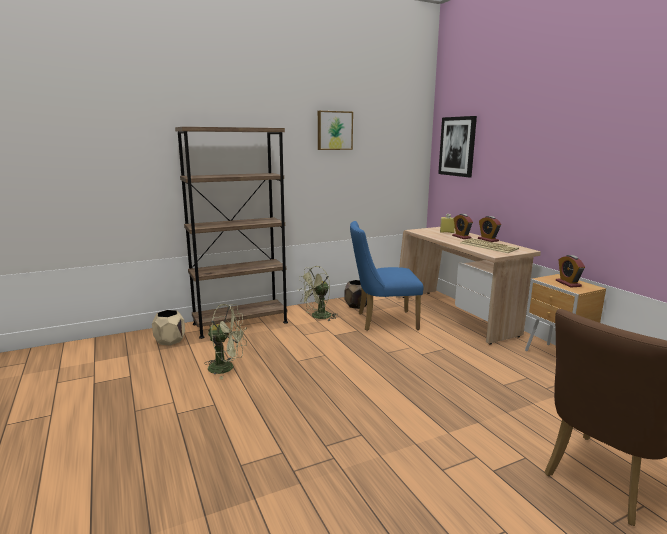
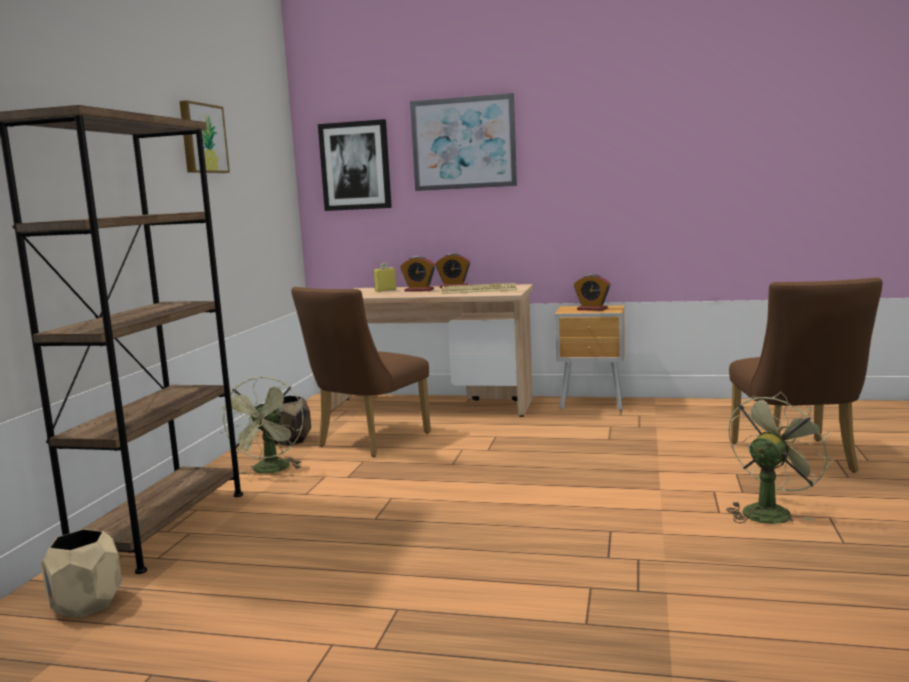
camera: 50 degrees left, 5 degrees down
green fan [204,304,247,380] -> green fan moved to [726,392,833,524]
blue chair [350,221,424,331] -> brown chair [291,287,431,457]
none -> picture [410,93,517,191]

